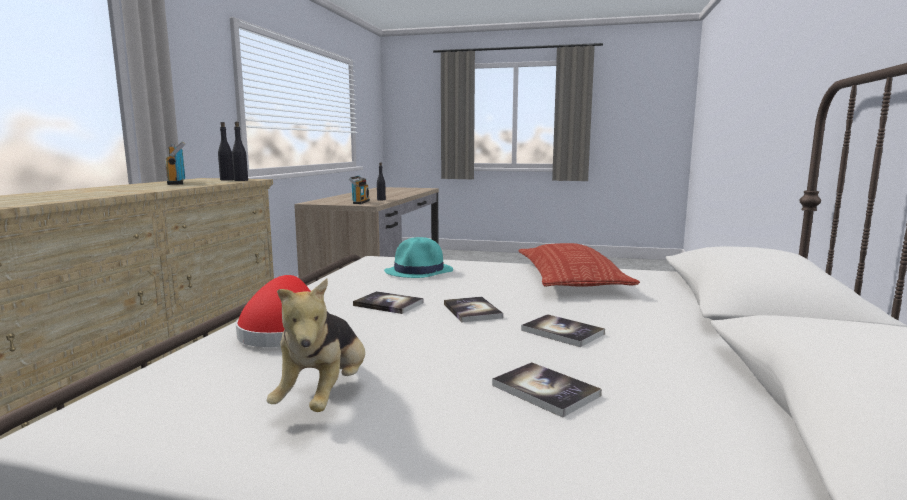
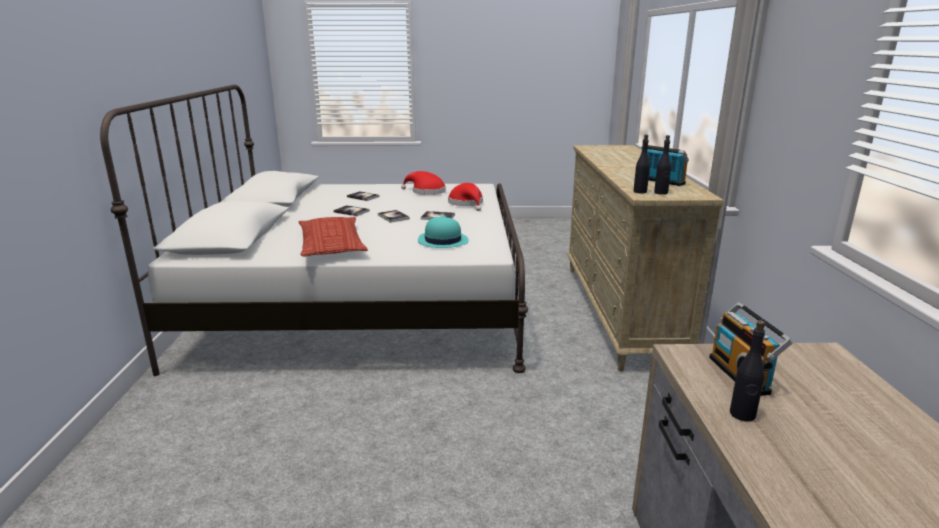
camera: 165 degrees right, 10 degrees up
plush toy [267,279,365,412] -> red hat [401,171,446,195]

